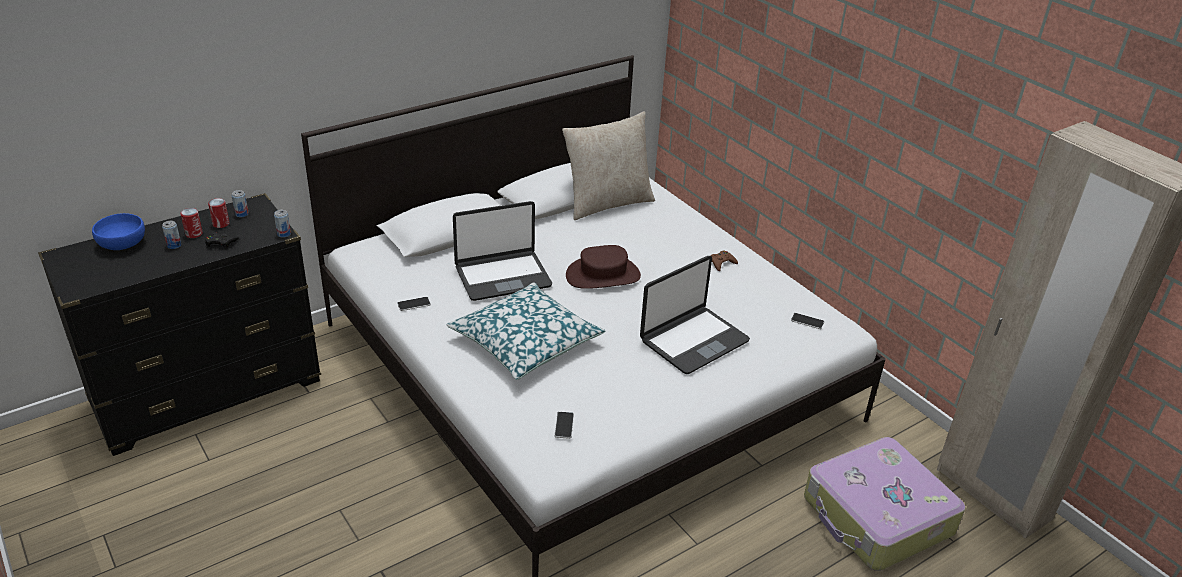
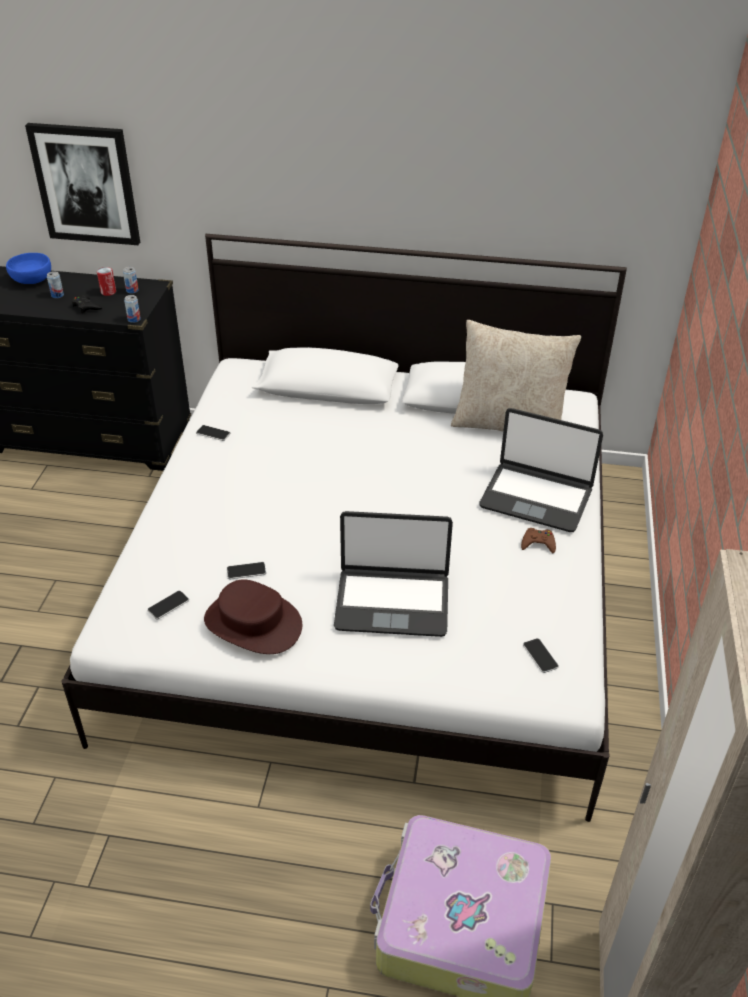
camera: 45 degrees right, 5 degrees up
can [180,208,203,238] -> none
pillow [447,282,605,380] -> none
laptop [453,201,552,301] -> laptop moved to [479,408,603,532]
brown hat [566,245,641,289] -> brown hat moved to [204,579,302,654]
none -> picture [25,123,140,245]
none -> phone [227,562,266,580]

